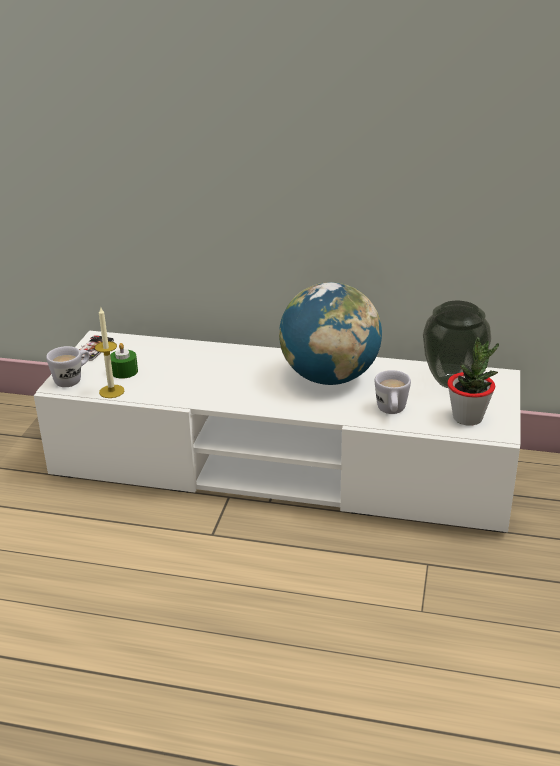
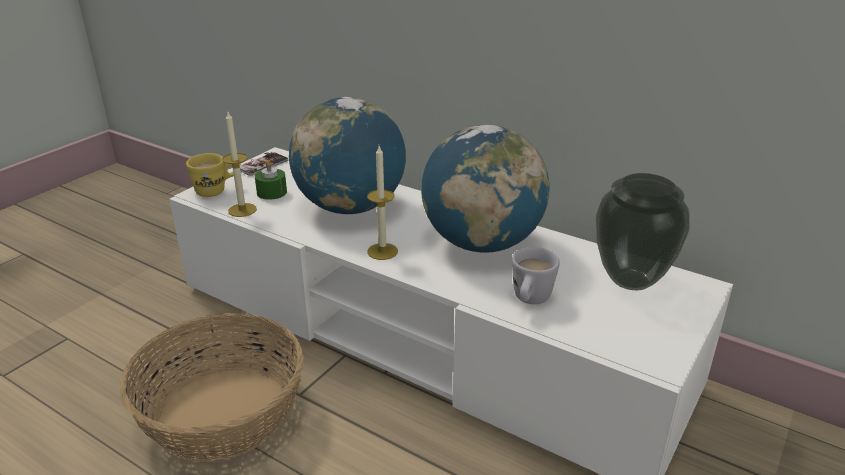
camera: 20 degrees right, 0 degrees up
white mug [46,346,89,387] -> yellow mug [186,153,234,197]
potted plant [447,337,499,426] -> none
none -> basket [120,313,304,461]
none -> globe [289,97,406,214]
none -> candle [367,146,398,260]

